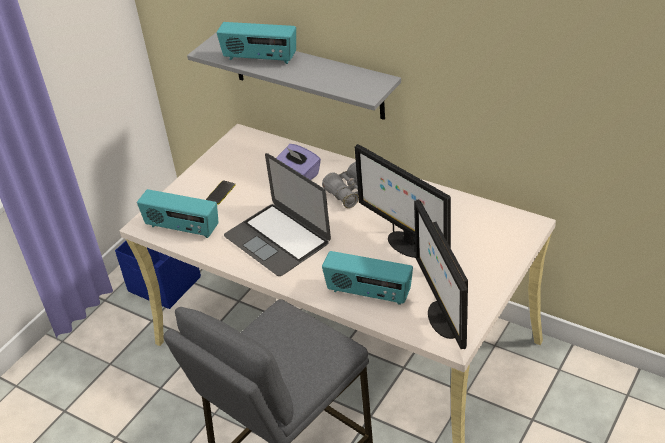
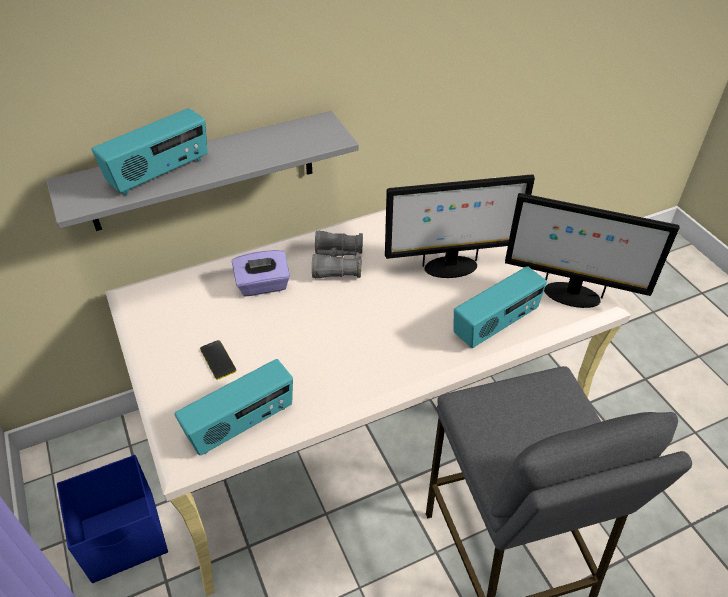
camera: 60 degrees left, 5 degrees up
laptop [224,153,331,276] -> none

